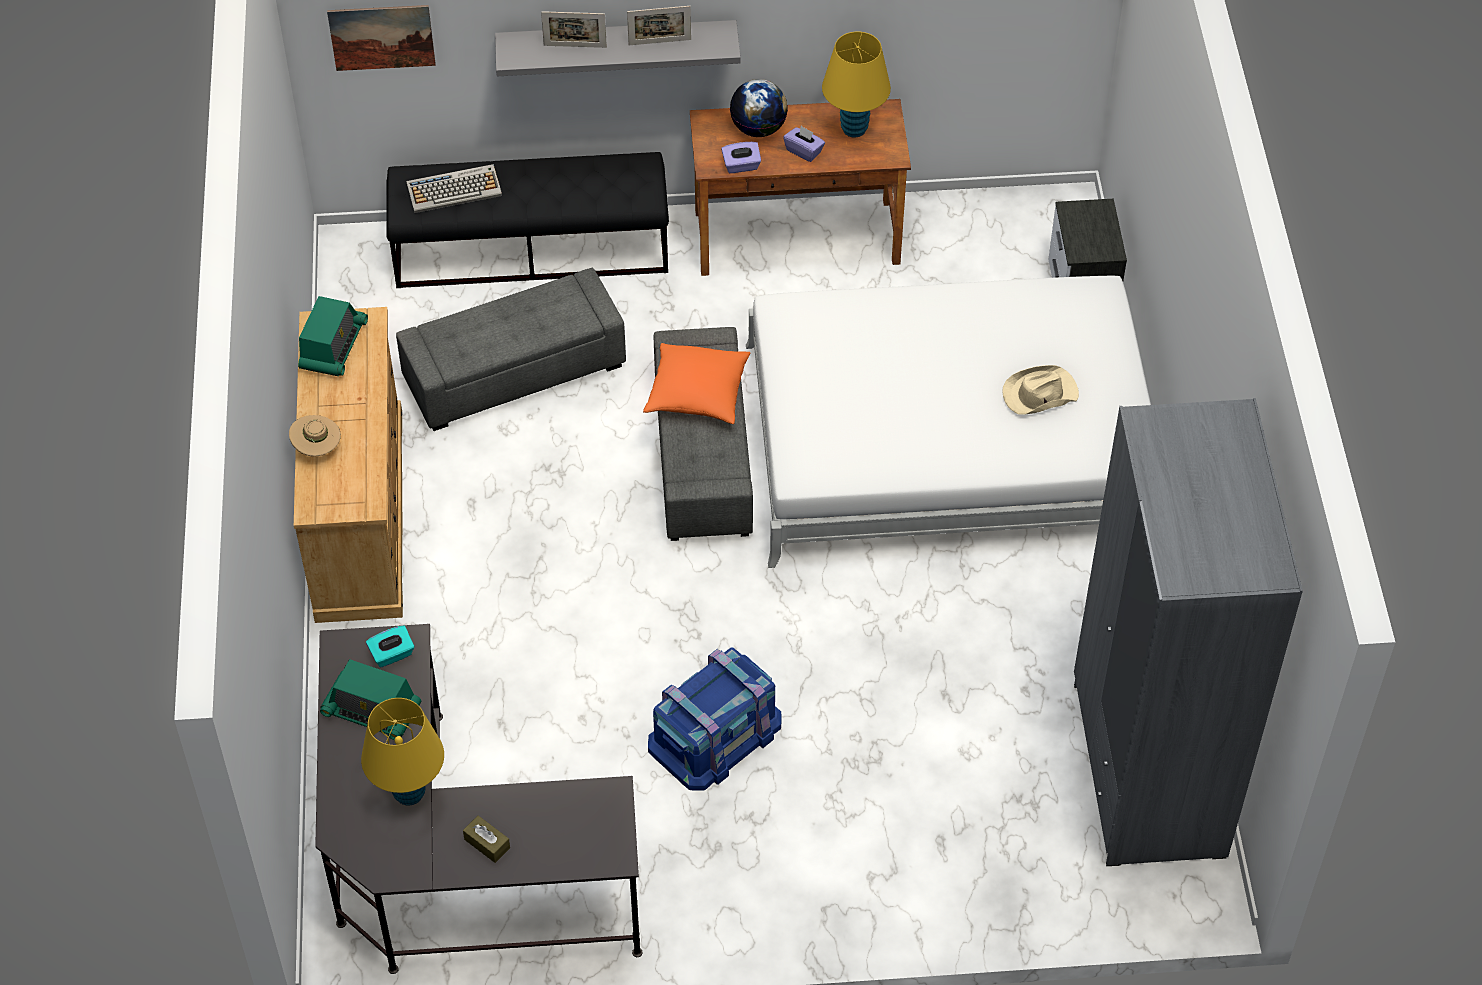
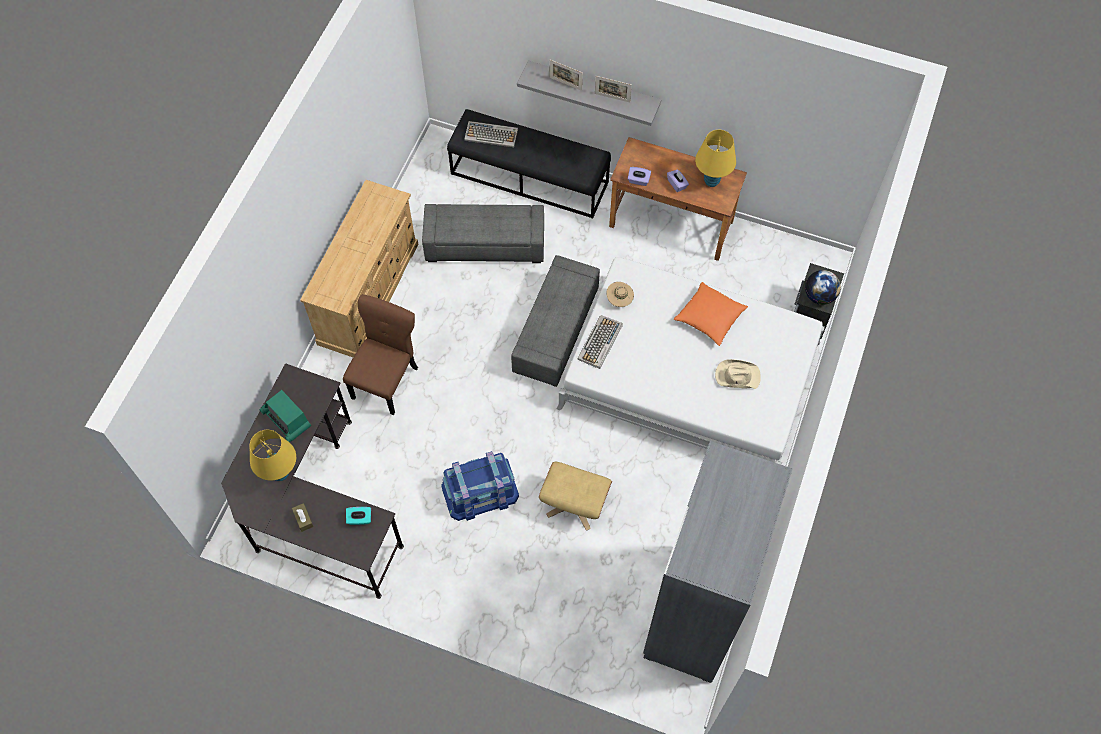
camera: 25 degrees right, 10 degrees up
beige hat [289,415,341,457] -> beige hat moved to [606,282,634,307]
radio [298,296,368,376] -> none
picture [327,5,436,71] -> none
turquoise tissue box [366,625,414,667] -> turquoise tissue box moved to [346,507,371,525]
orange pillow [643,343,751,424] -> orange pillow moved to [674,282,748,346]
globe [730,79,788,137] -> globe moved to [805,270,841,305]
none -> brown chair [343,294,418,415]
none -> beige ottoman [539,462,612,531]
none -> keyboard [577,315,623,369]

